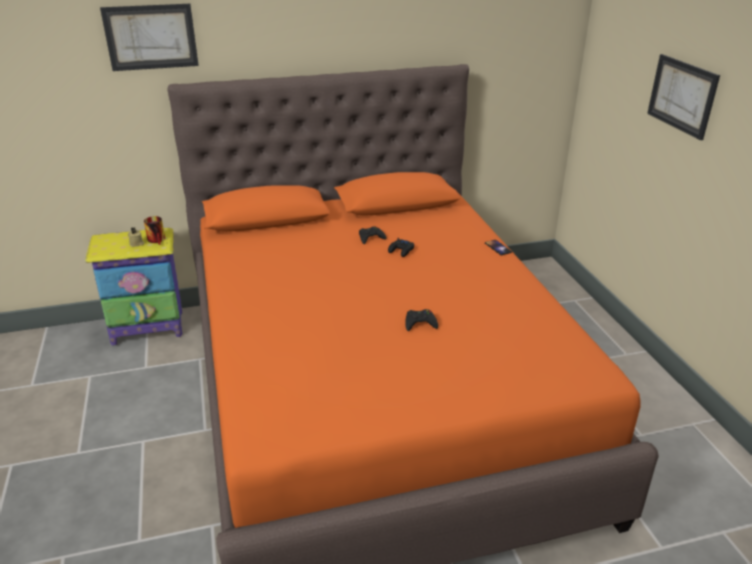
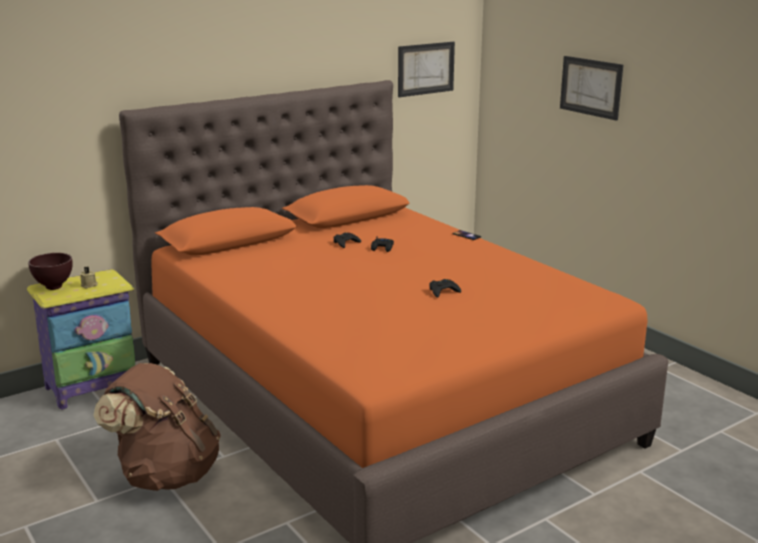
camera: 20 degrees left, 10 degrees down
picture [100,4,199,71] -> picture moved to [398,42,455,97]
mug [144,216,165,245] -> none
none -> brown bowl [28,253,72,290]
none -> brown backpack [93,363,221,491]

